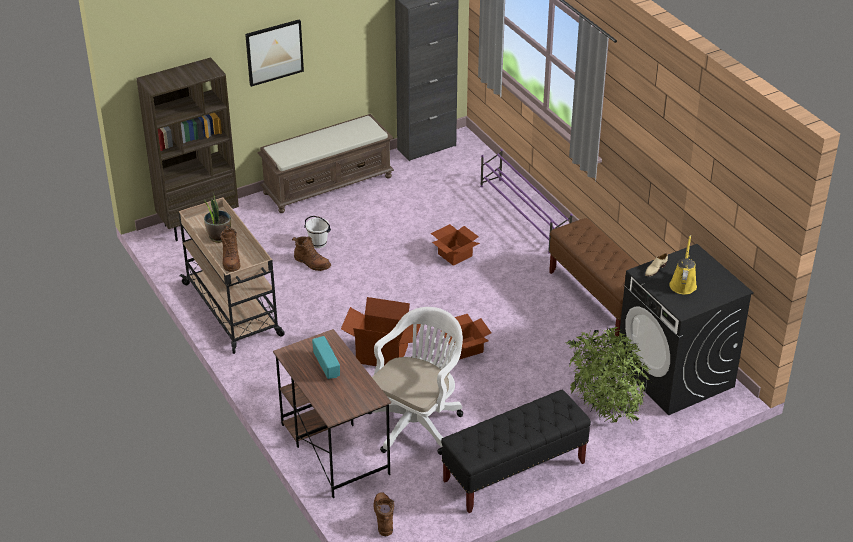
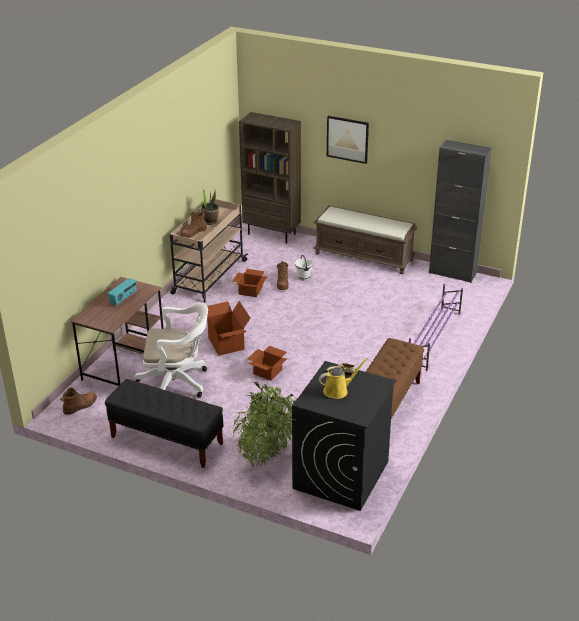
camera: 55 degrees right, 5 degrees down
cardboard box [431,224,480,266] -> cardboard box moved to [233,269,267,297]

